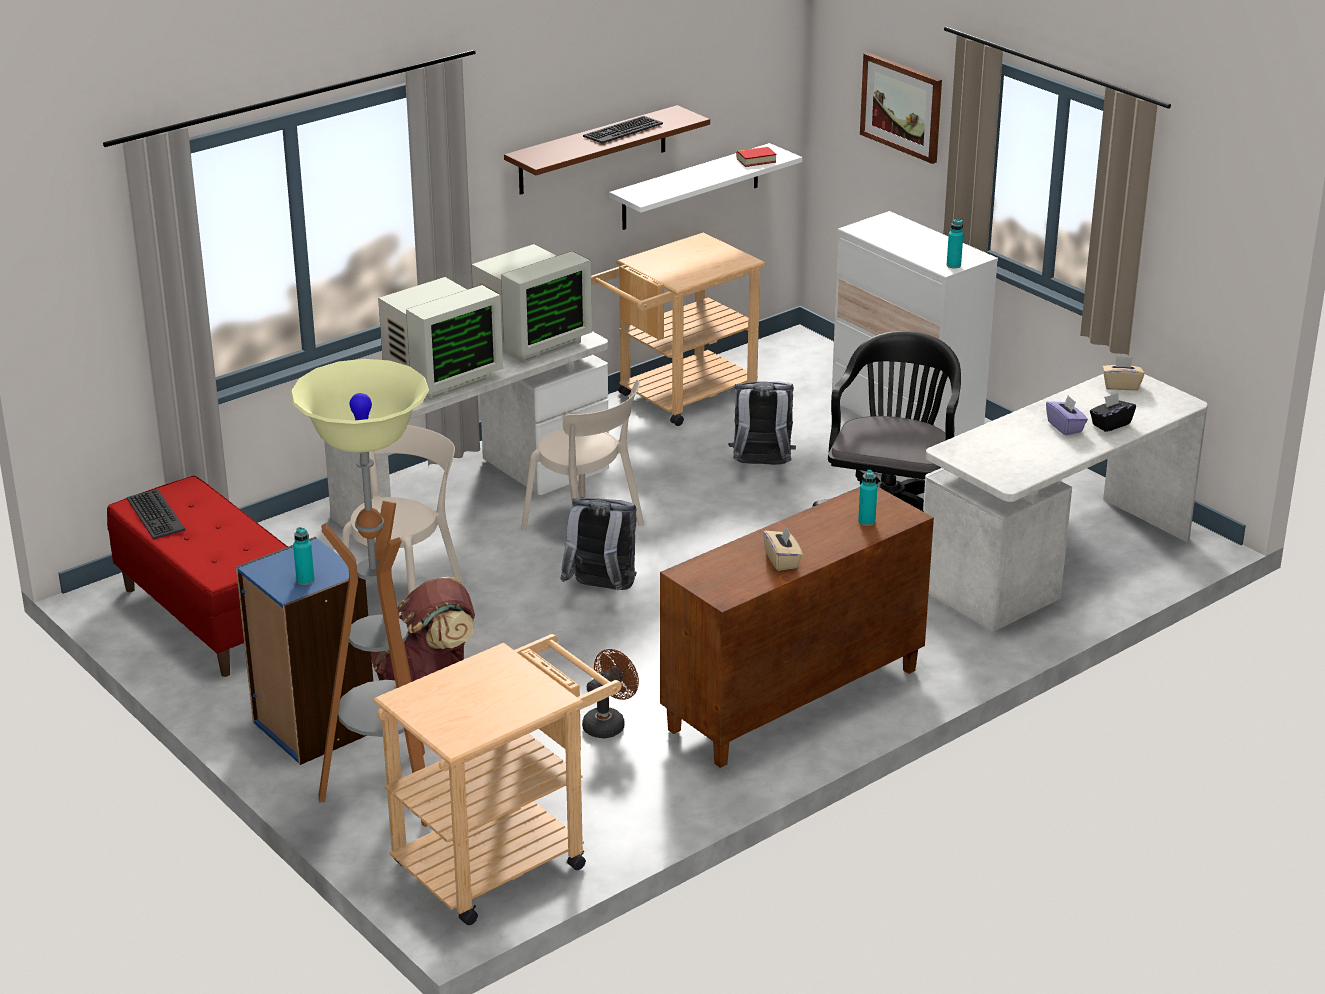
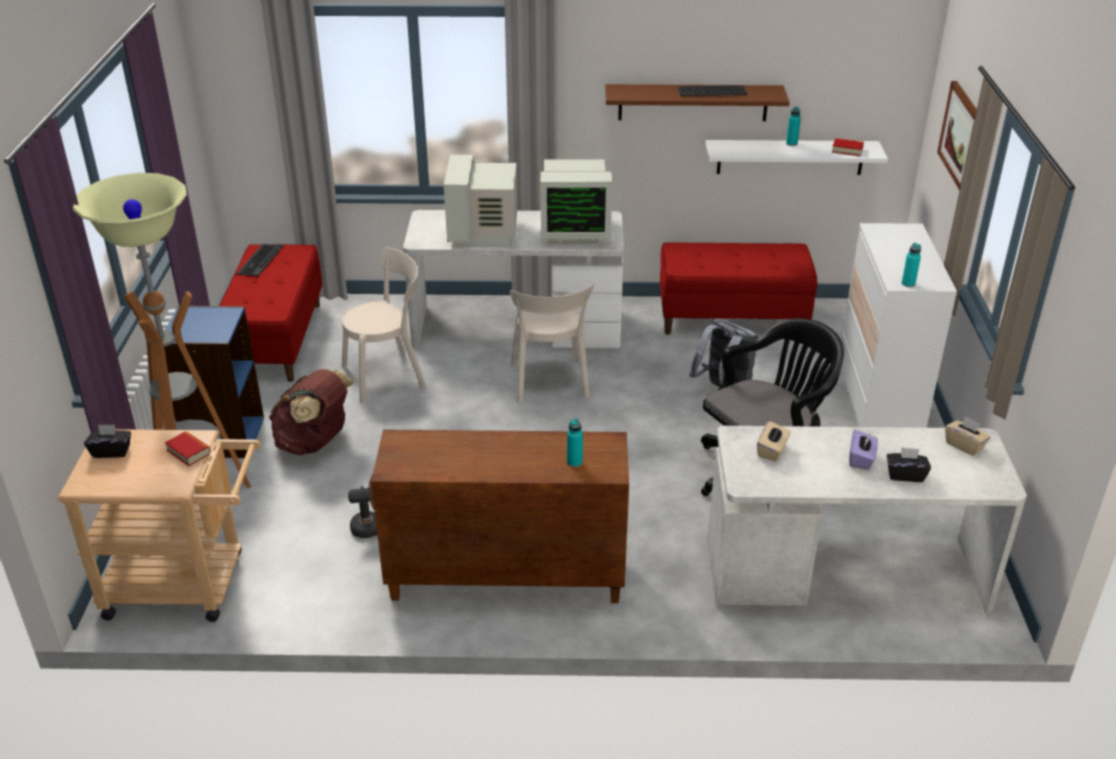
camera: 40 degrees right, 5 degrees up
turquoise bottle [293,527,315,585] -> turquoise bottle moved to [786,107,801,146]
monitor [378,277,503,400] -> monitor turned 90 degrees clockwise [444,155,517,247]
grey backpack [560,498,637,590] -> none
beige cart [591,233,765,426] -> red bench [660,242,817,335]
beige tissue box [763,526,803,571] -> beige tissue box moved to [757,421,791,461]
none -> black tissue box [84,425,131,458]
none -> book [165,431,211,466]

